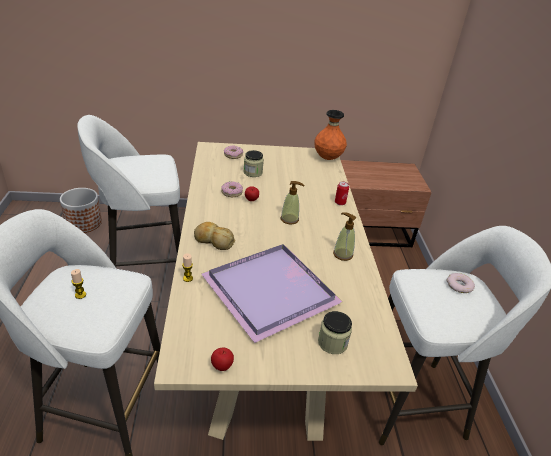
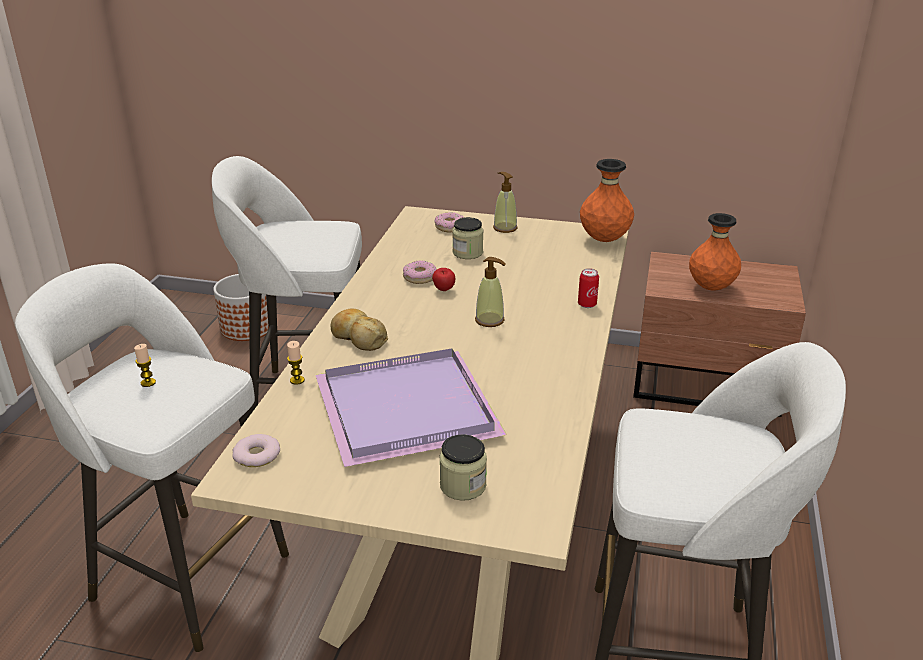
camera: 20 degrees right, 5 degrees down
apple [211,348,234,371] -> none
soap dispenser [333,212,356,261] -> soap dispenser moved to [493,172,518,233]
donut [446,273,475,293] -> donut moved to [232,434,280,467]
none -> orange vase [689,213,741,291]

